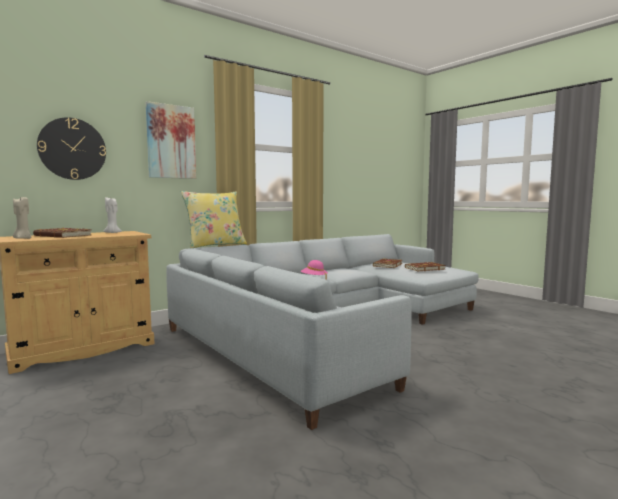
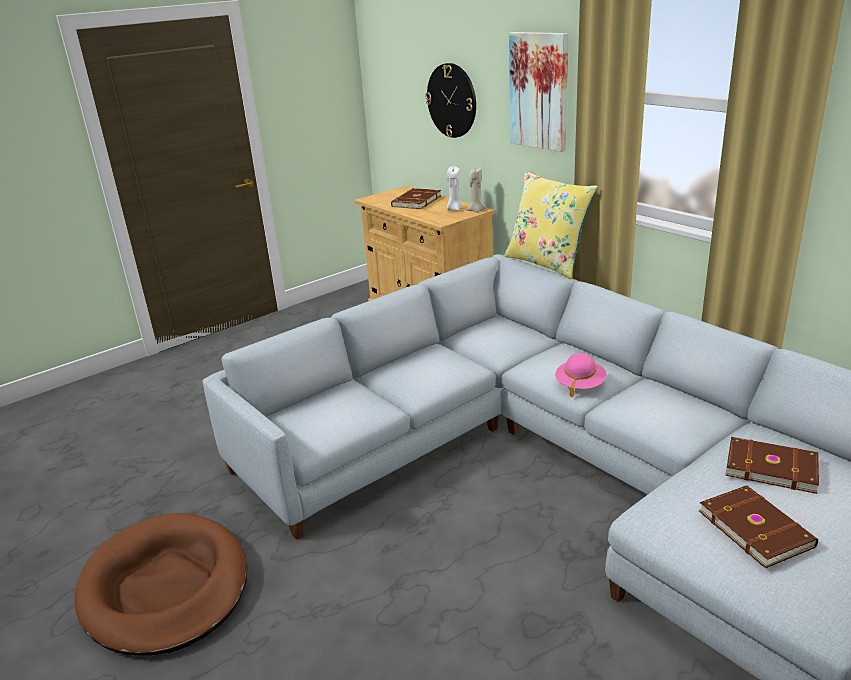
camera: 90 degrees right, 20 degrees up
beige candle [13,197,32,239] -> beige candle moved to [466,168,487,213]
none -> brown dog bed [75,513,247,656]

